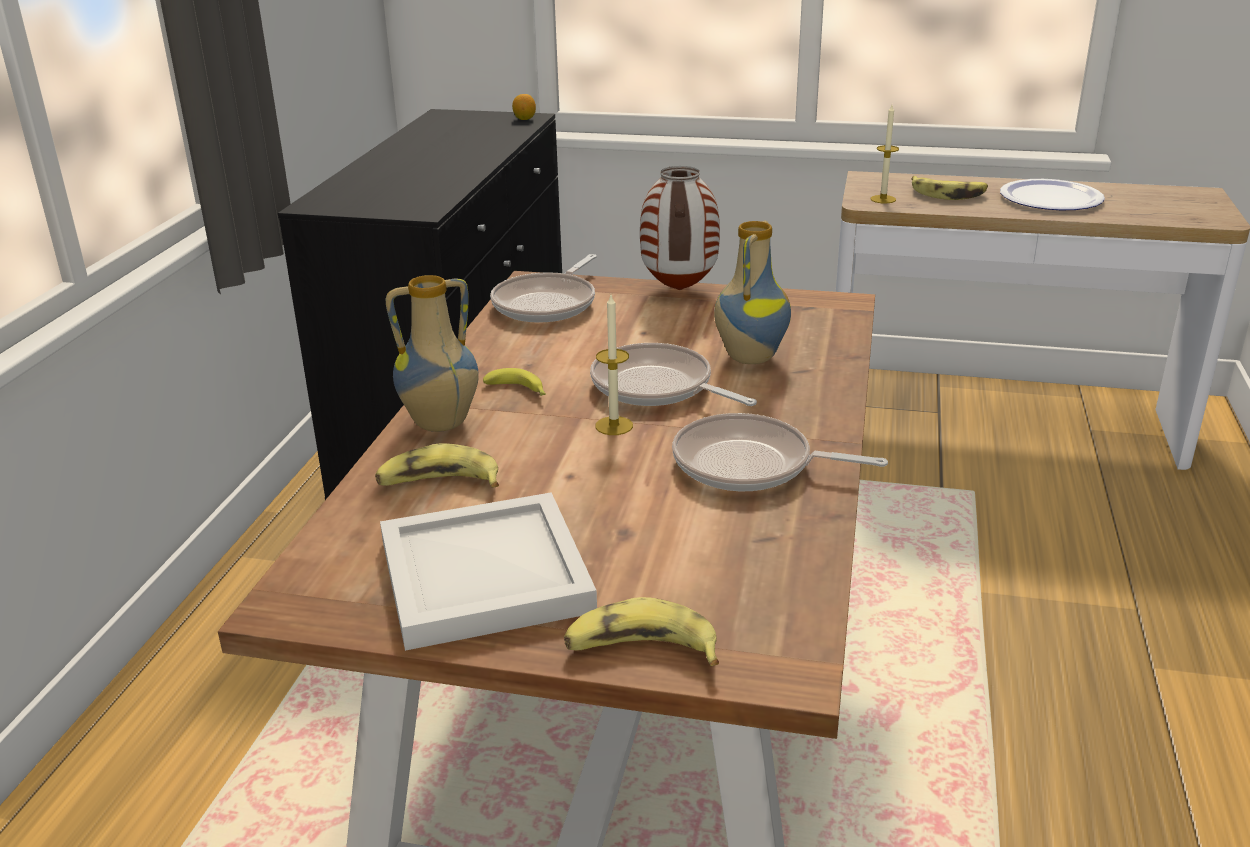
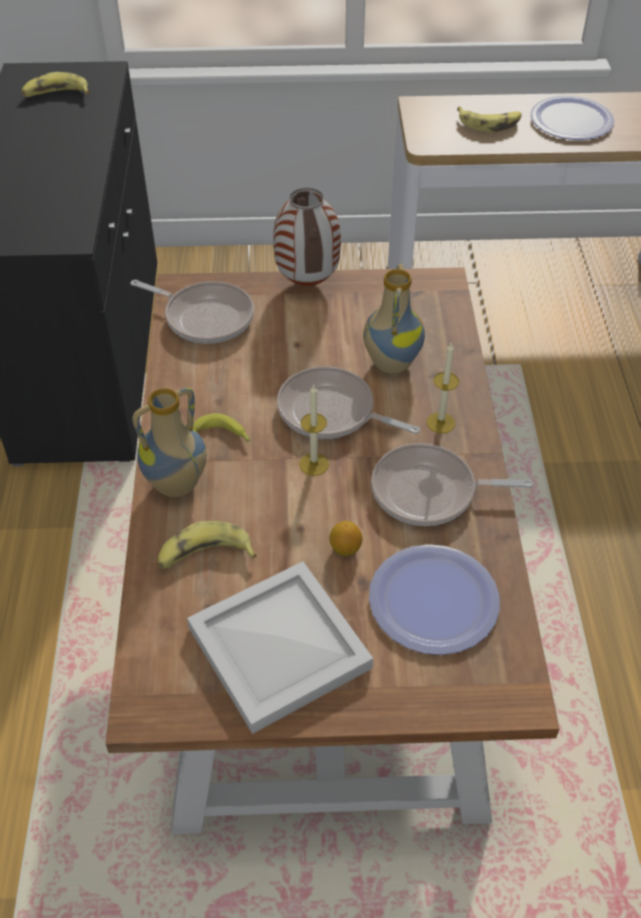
camera: 15 degrees left, 20 degrees up
frying pan [490,254,597,323] -> frying pan turned 75 degrees counterclockwise [131,280,254,344]
lemon [512,94,536,120] -> lemon moved to [329,521,362,556]
banana [564,597,719,666] -> banana moved to [21,72,90,97]
candle [870,105,899,203] -> candle moved to [426,342,459,434]
none -> plate [369,544,500,655]

